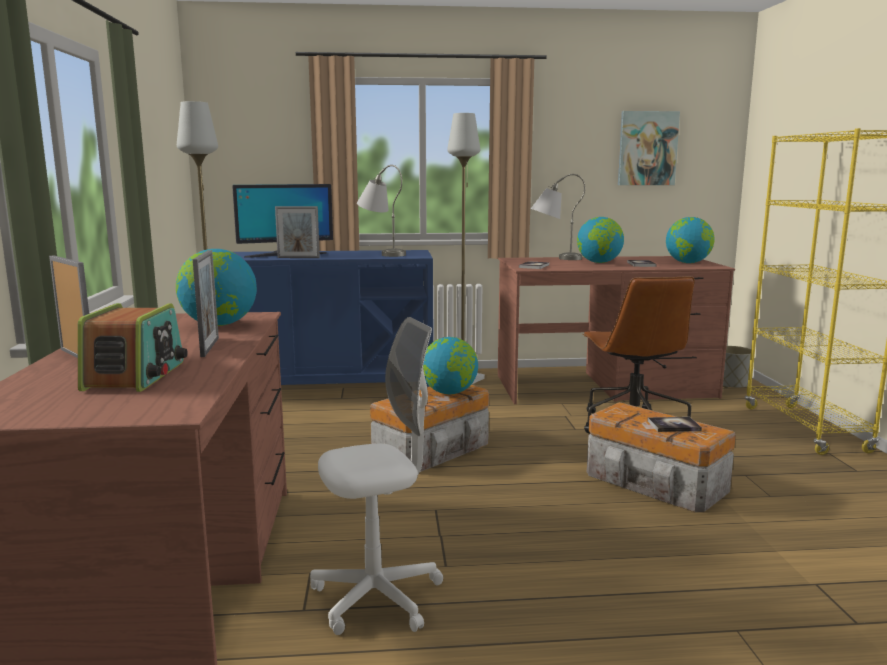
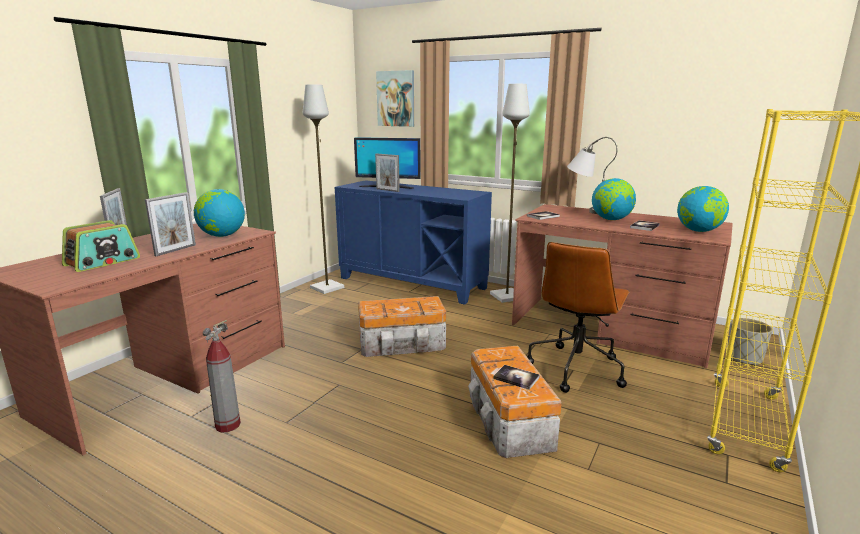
camera: 35 degrees right, 5 degrees up
white office chair [310,317,443,635] -> fire extinguisher [203,320,241,433]
grey table lamp [357,165,406,257] -> none
globe [423,337,478,394] -> none
picture [618,111,680,185] -> picture moved to [376,70,414,127]

